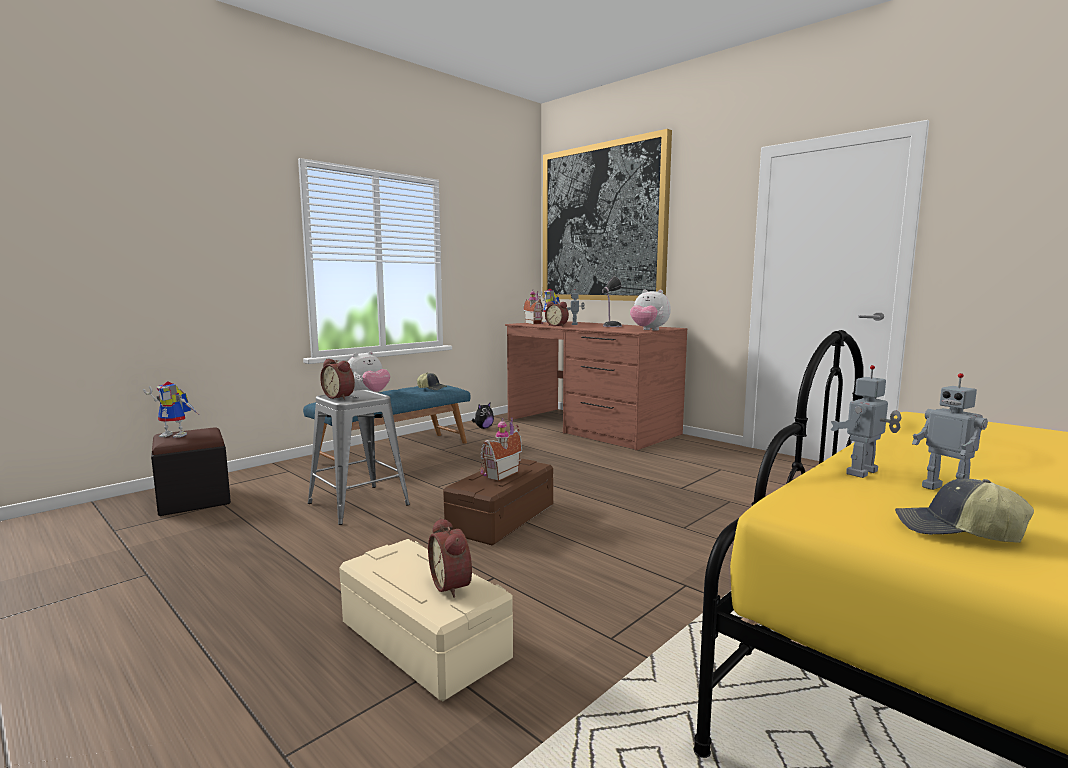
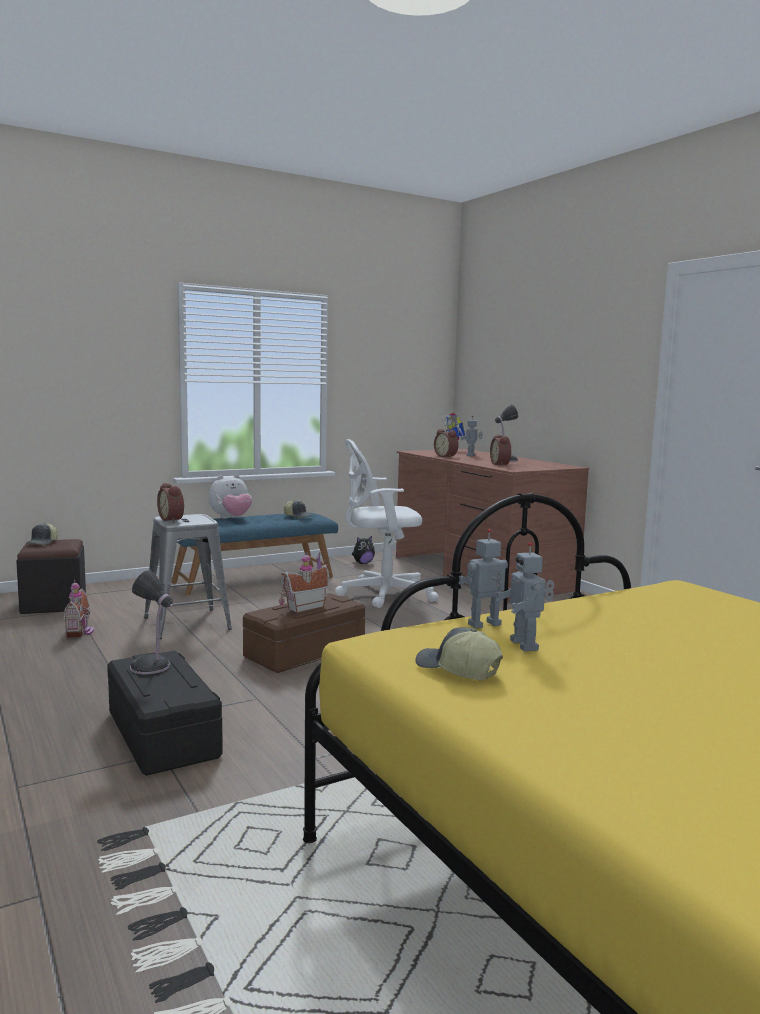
camera: 15 degrees right, 0 degrees up
toy robot [143,382,198,438] -> cap [25,523,58,545]
beige storage box [339,539,513,701] -> black storage box [107,651,223,776]
alarm clock [428,518,472,598] -> alarm clock moved to [490,434,511,466]
toy house [523,290,543,324] -> toy house moved to [63,580,94,638]
picture [543,129,672,301] -> none
plush toy [630,289,671,330] -> none
none -> table lamp [130,570,173,674]
none -> white office chair [335,439,438,608]

